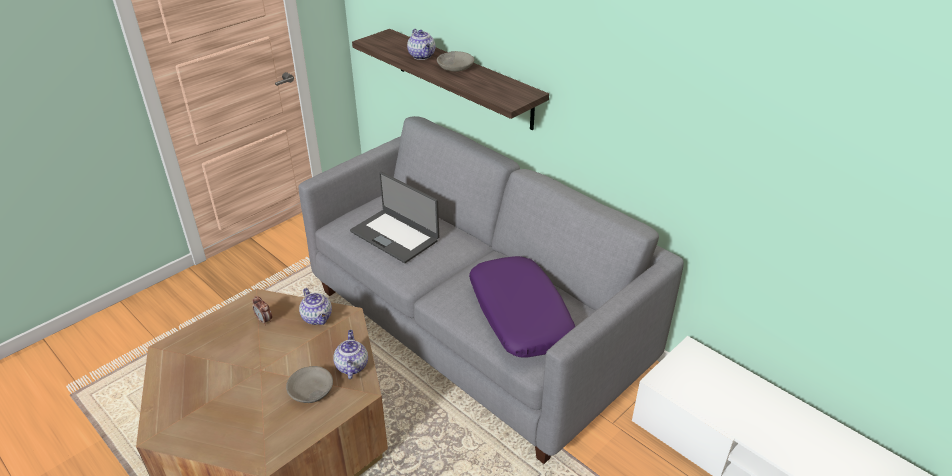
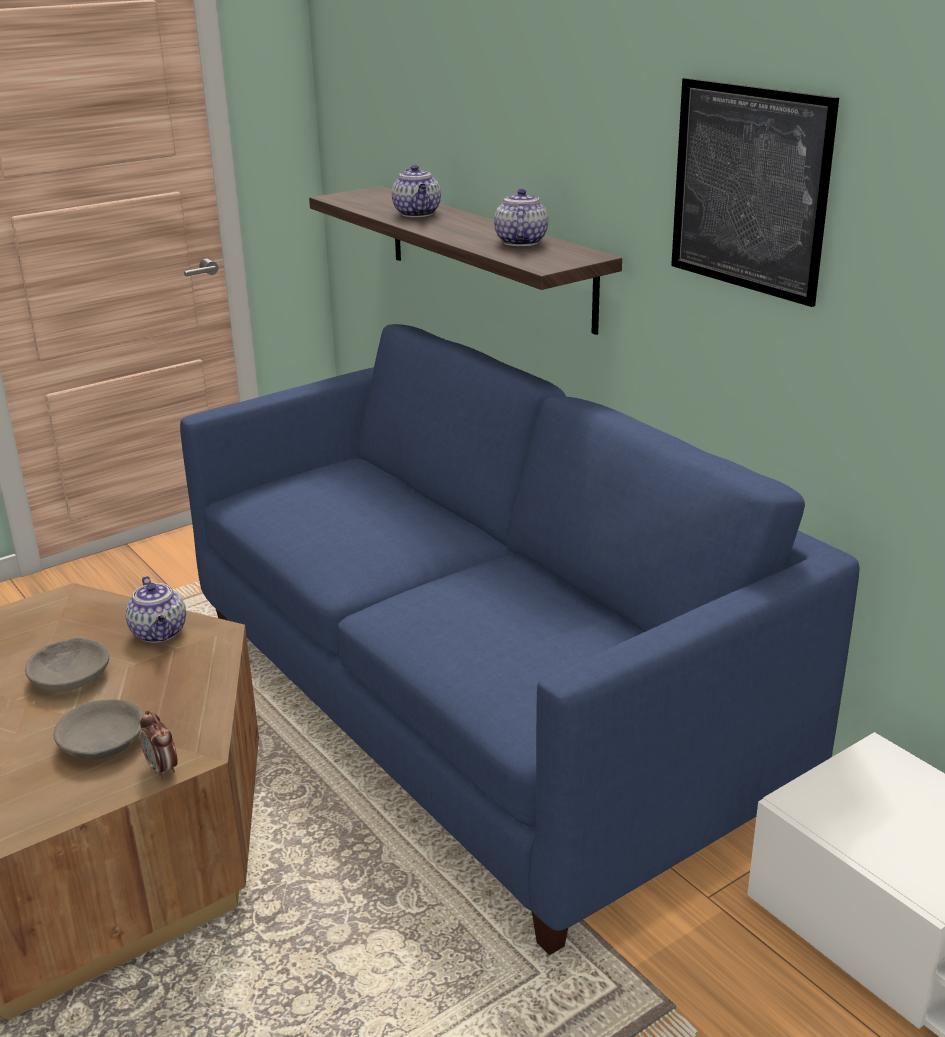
camera: 10 degrees right, 10 degrees down
alarm clock [252,296,272,326] -> alarm clock moved to [140,710,178,779]
grey sofa [299,116,684,464] -> blue sofa [180,324,860,955]
teapot [333,330,368,379] -> teapot moved to [494,189,548,246]
laptop [350,172,439,263] -> none
grey bowl [437,51,475,72] -> grey bowl moved to [25,638,109,692]
purple pillow [469,256,575,358] -> none
none -> picture [671,78,839,307]

